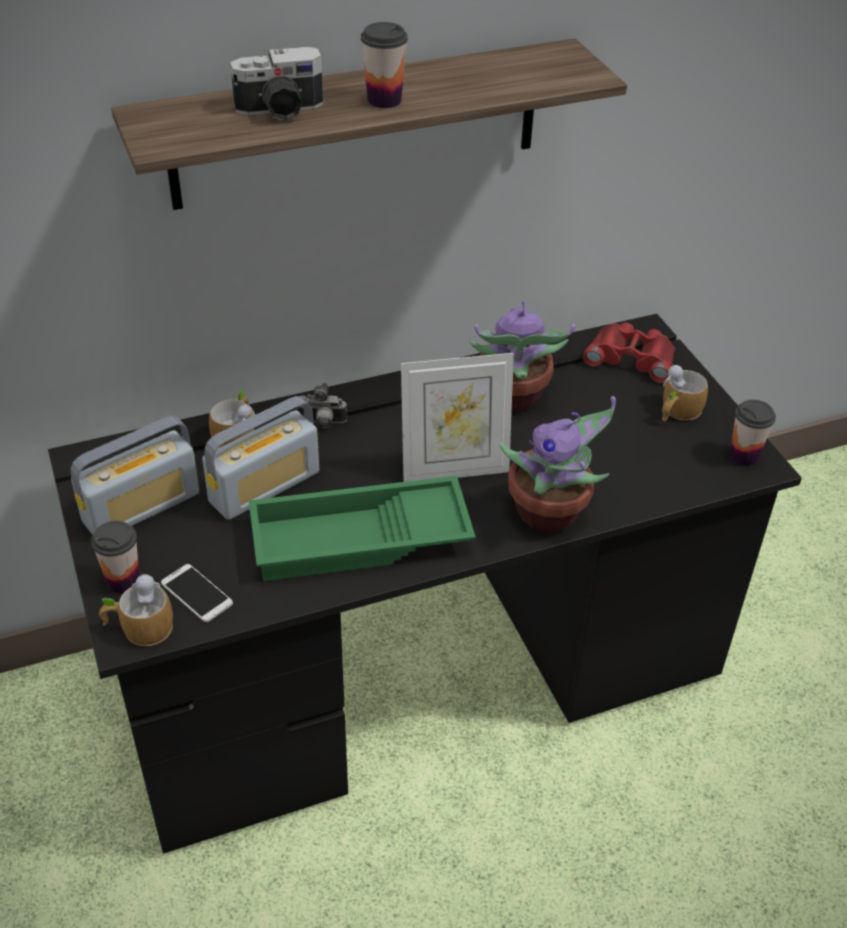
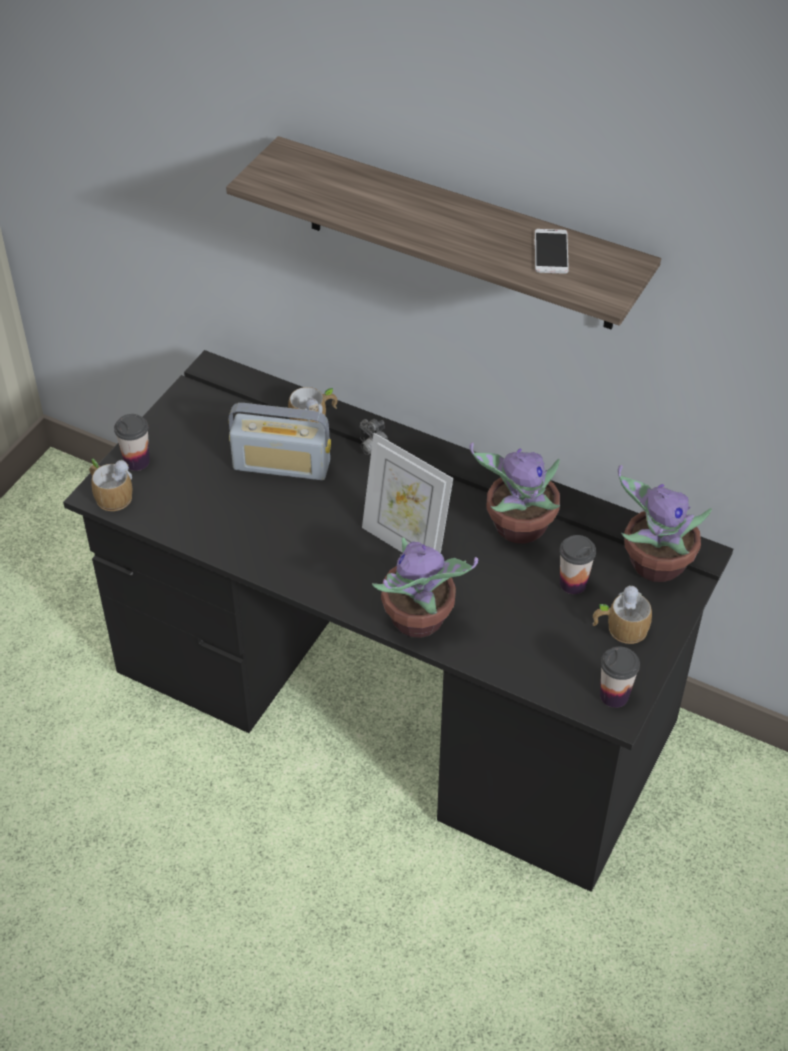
camera: 50 degrees right, 5 degrees up
radio [71,416,199,535] -> none
phone [161,564,233,622] -> phone moved to [535,229,569,274]
camera [230,47,323,121] -> none
green tray [249,476,476,581] -> none
cup [361,22,408,108] -> cup moved to [559,535,596,594]
red binoculars [583,322,675,383] -> potted plant [618,465,712,582]

